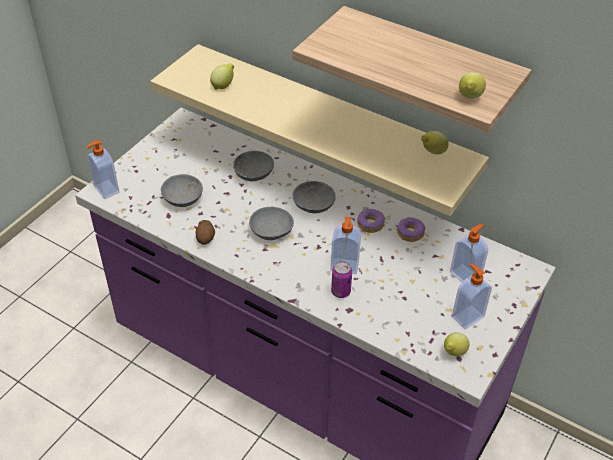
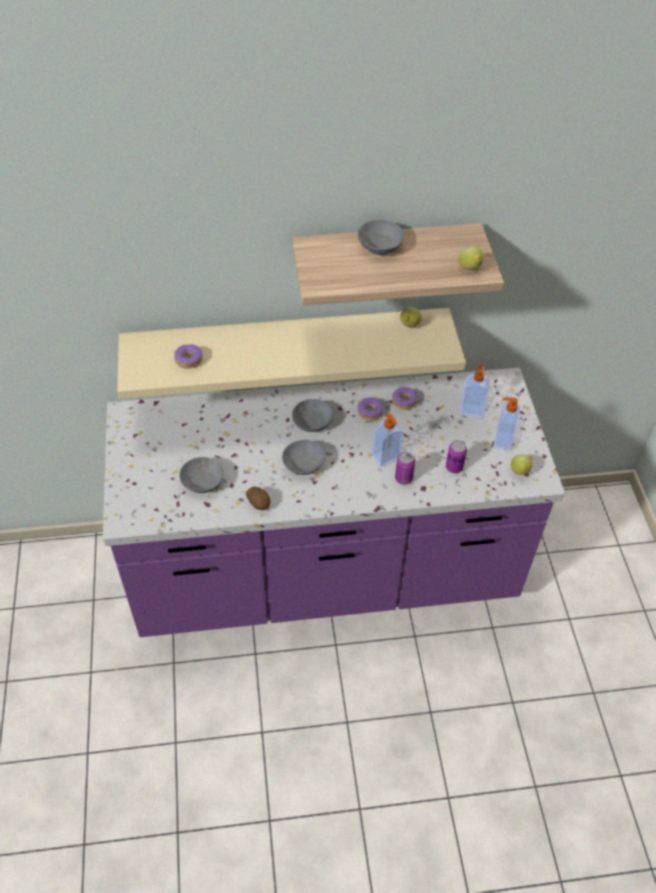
camera: 40 degrees left, 5 degrees up
soap dispenser [86,140,120,199] -> none
lemon [210,63,234,90] -> donut [174,344,203,369]
grey bowl [233,151,274,181] -> grey bowl moved to [358,220,404,255]
none -> can [446,441,467,473]

